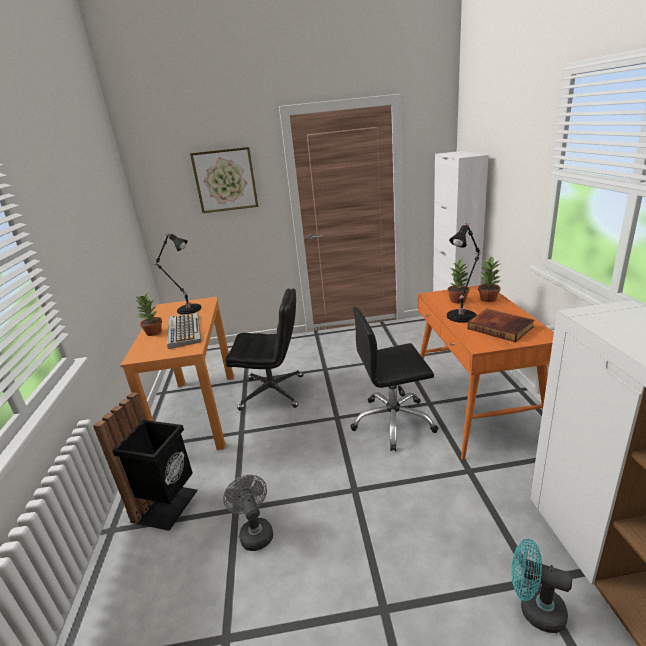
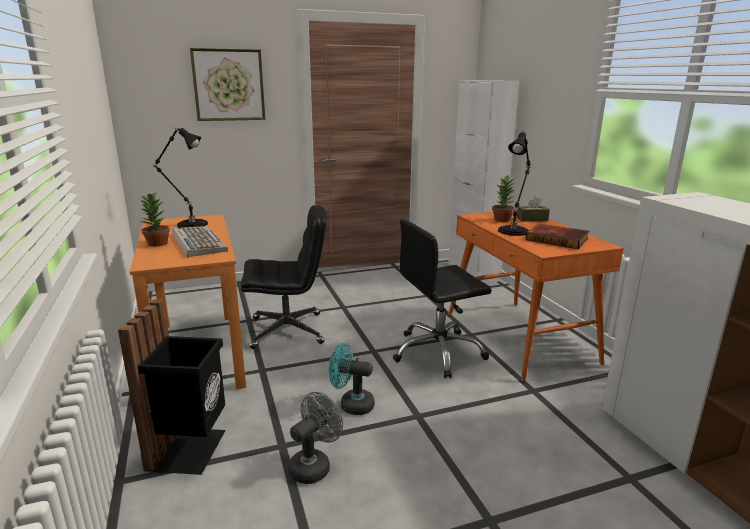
camera: 15 degrees left, 5 degrees down
grey fan [223,475,273,551] -> grey fan turned 75 degrees clockwise [288,392,343,484]
potted plant [478,257,500,302] -> brown tissue box [517,196,550,222]
turquoise fan [511,538,572,633] -> turquoise fan moved to [329,343,375,415]

